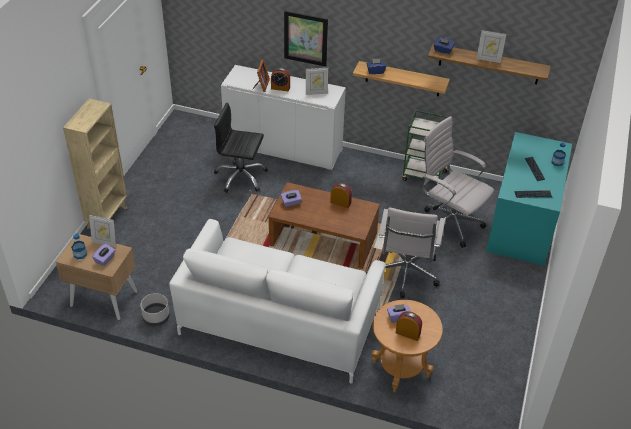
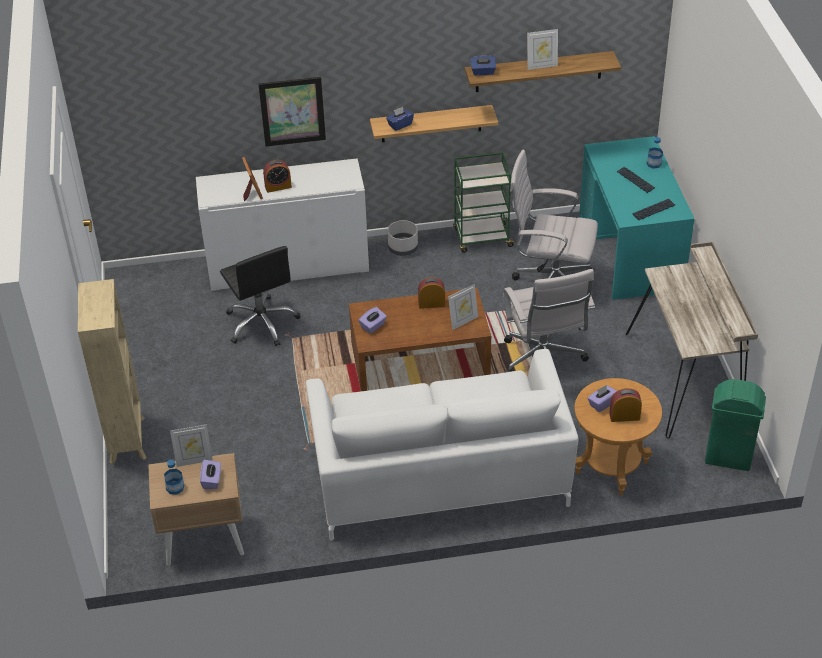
camera: 25 degrees left, 0 degrees up
grey planter [141,293,169,326] -> grey planter moved to [388,220,418,256]
black office chair [214,102,268,193] -> black office chair turned 105 degrees counterclockwise [220,246,301,346]
picture frame [306,68,328,95] -> picture frame moved to [448,284,478,330]
none -> beige desk [626,241,758,439]
none -> green trash can [705,379,766,471]

